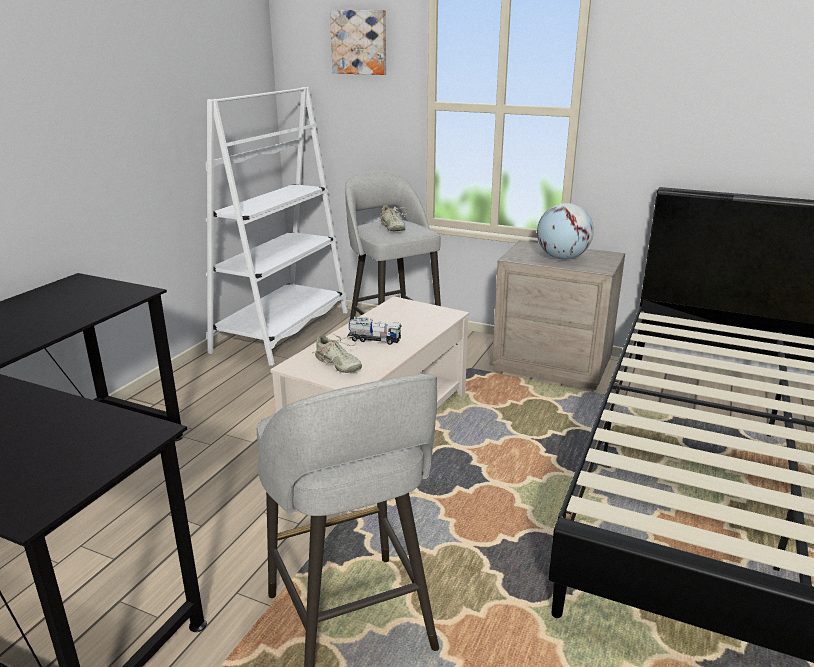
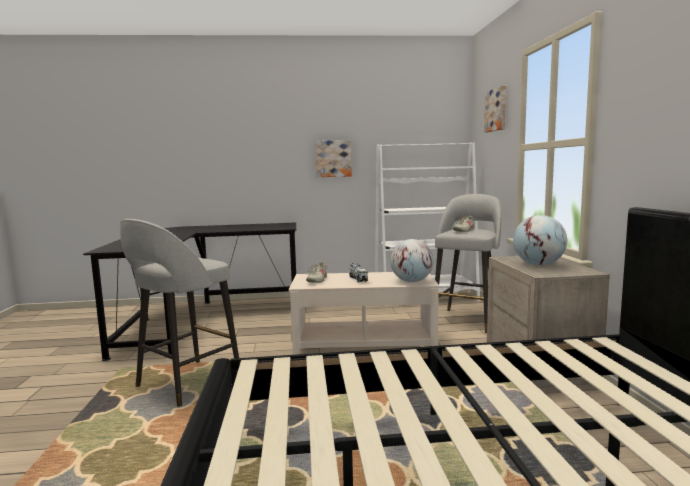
camera: 60 degrees right, 15 degrees down
none -> picture [315,140,352,177]
none -> globe [390,239,434,282]

